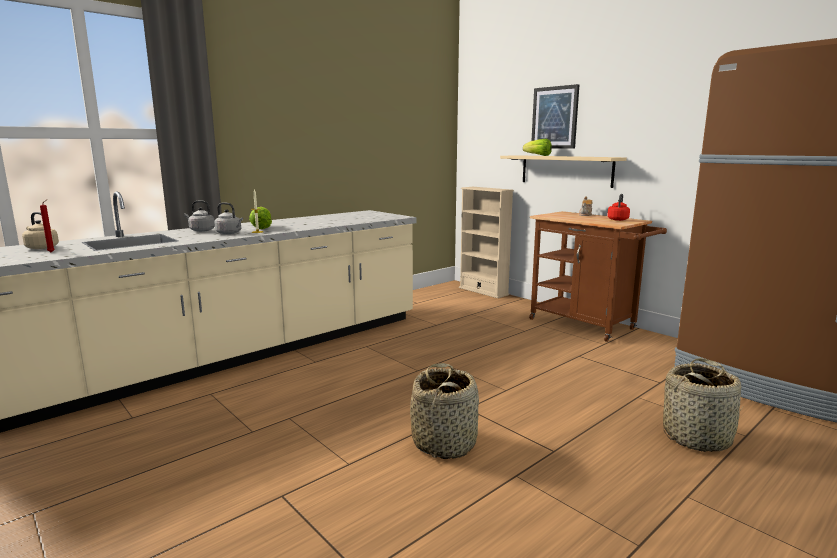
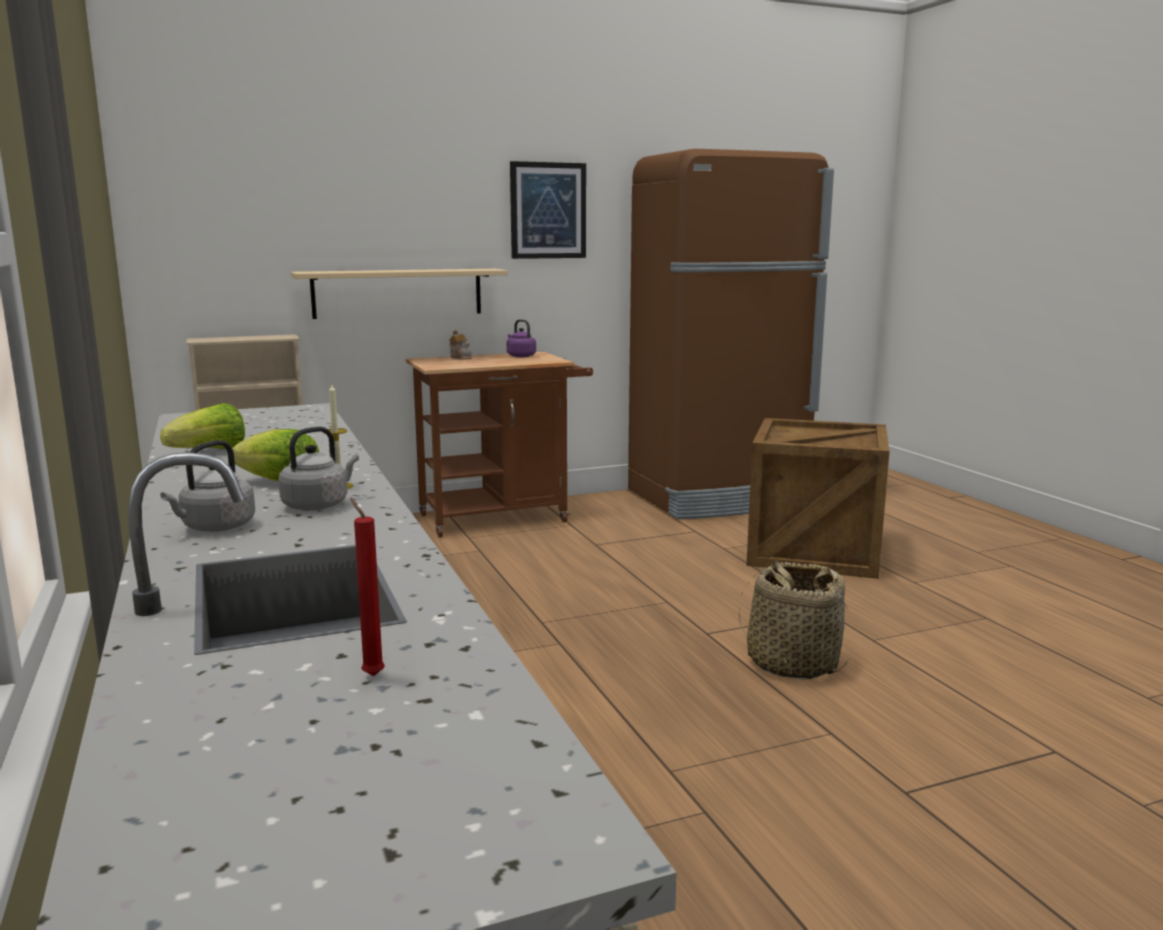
camera: 70 degrees left, 0 degrees up
beige kettle [22,212,59,249] -> none
lettuce [523,139,552,156] -> lettuce moved to [160,403,245,449]
picture [531,84,580,149] -> picture moved to [510,161,586,259]
red kettle [607,194,630,221] -> purple kettle [507,319,536,357]
basket [663,358,743,452] -> crate [746,418,890,579]

